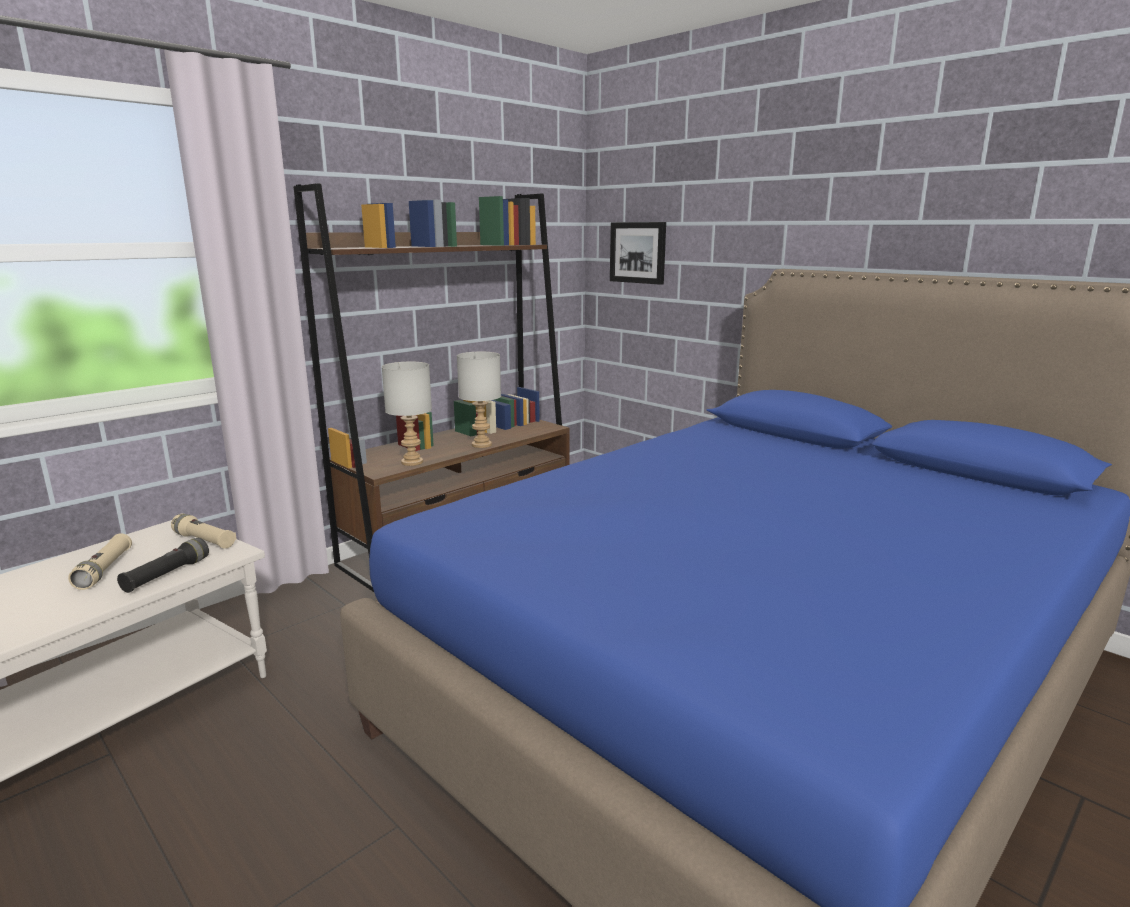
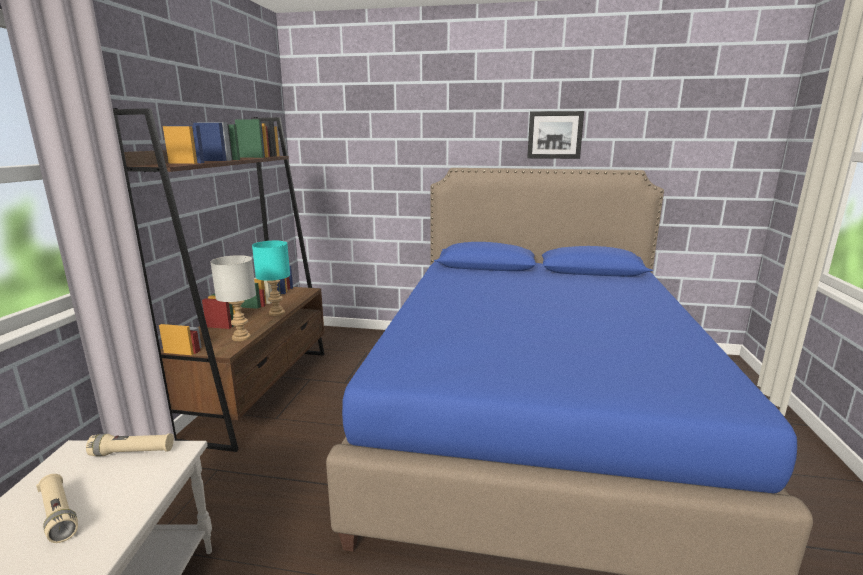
camera: 35 degrees left, 0 degrees up
black flashlight [117,538,209,593] -> none
grey table lamp [457,352,501,448] -> turquoise table lamp [252,241,290,316]
picture [610,222,666,285] -> picture moved to [527,111,584,159]

